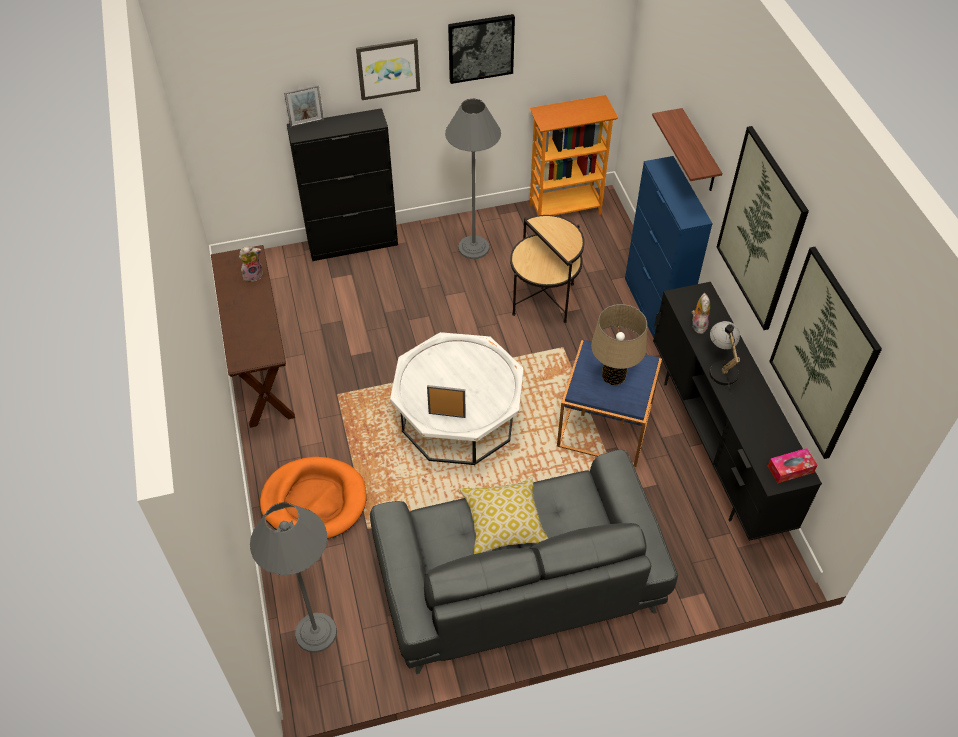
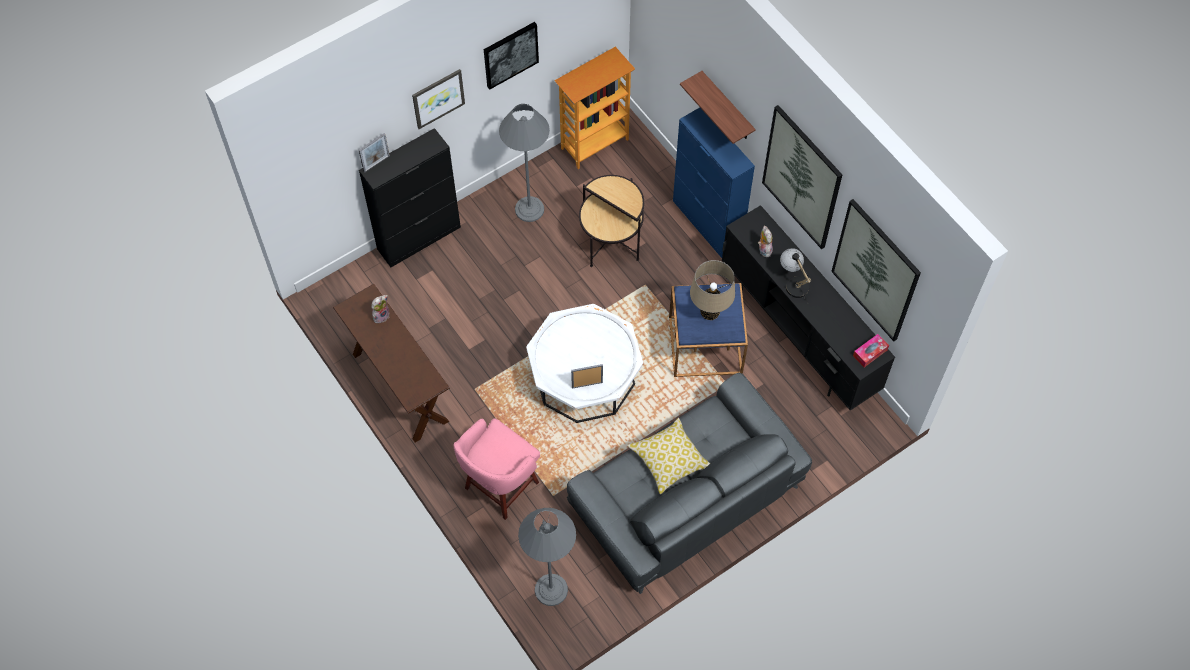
camera: 20 degrees left, 10 degrees up
orange dog bed [260,457,366,539] -> pink stool [454,418,540,520]

